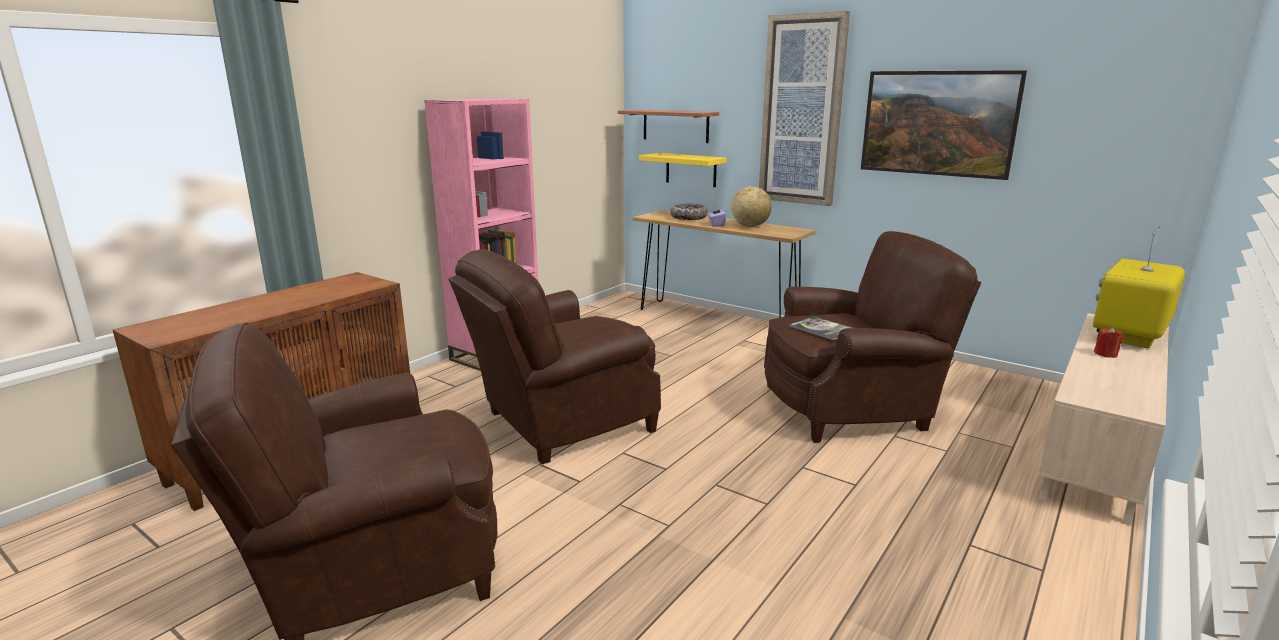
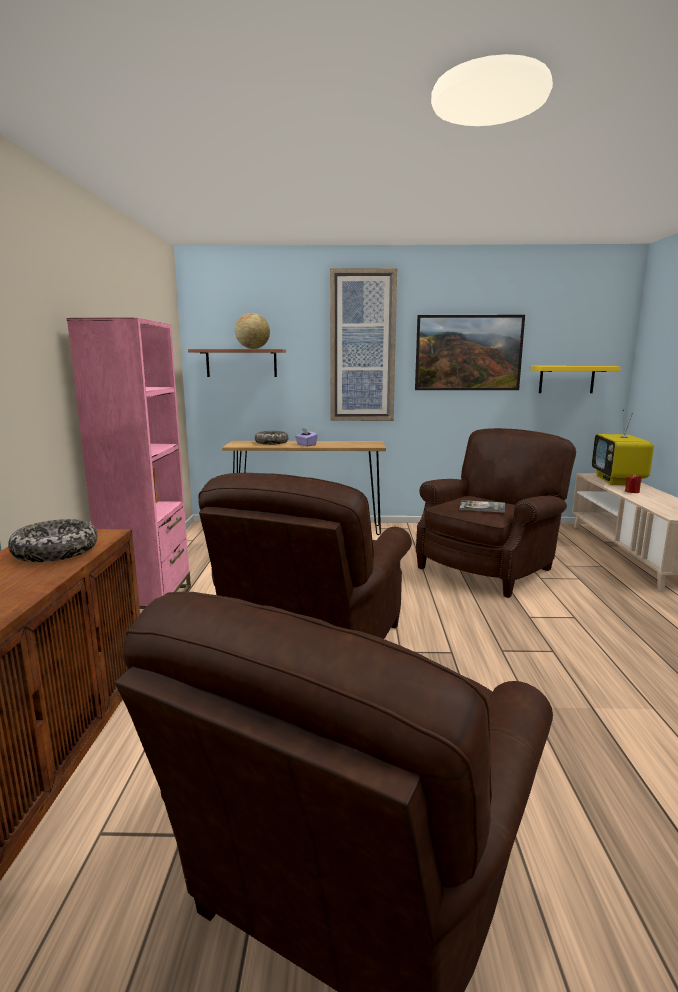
camera: 35 degrees left, 5 degrees down
yellow shelf [639,153,727,187] -> yellow shelf moved to [531,366,621,393]
globe [731,186,772,227] -> globe moved to [235,313,270,349]
none -> bowl [8,519,98,562]

